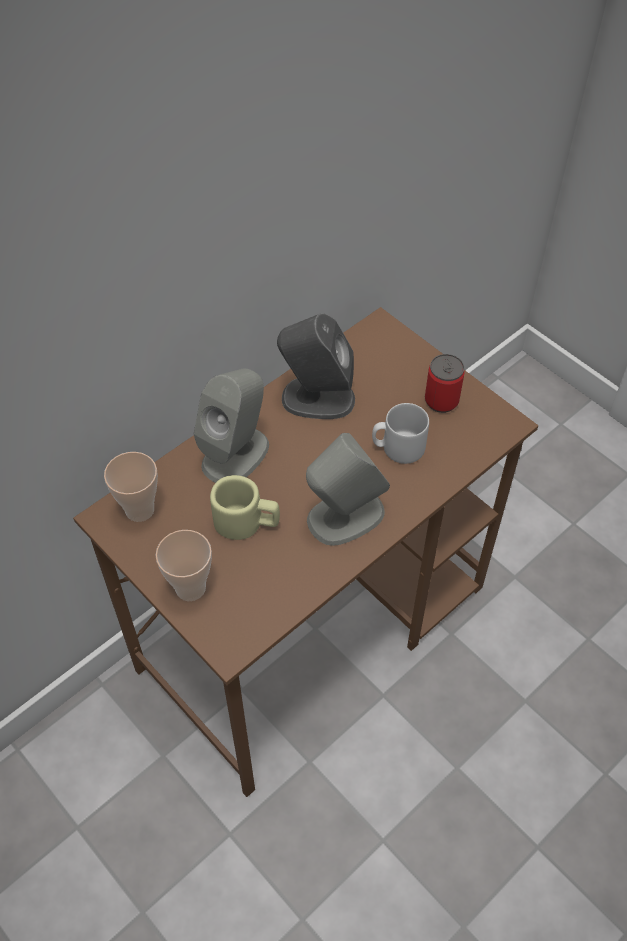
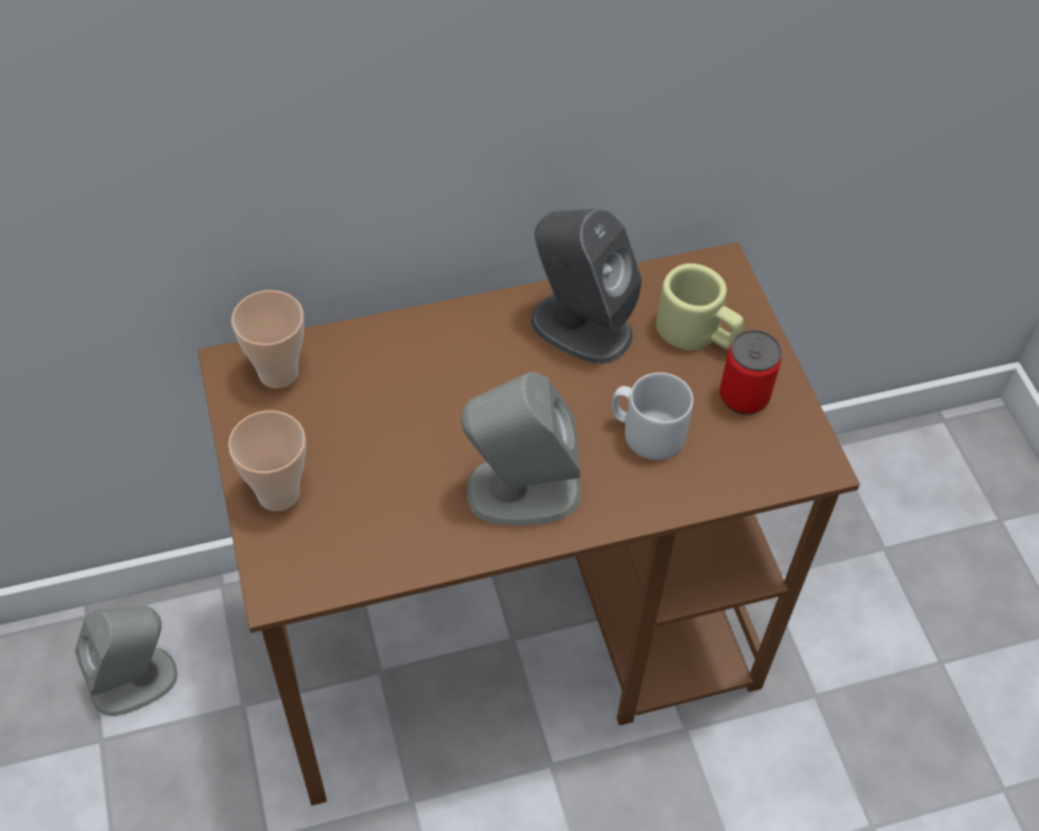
camera: 25 degrees right, 0 degrees up
grey speaker [194,368,269,483] -> grey speaker moved to [75,606,178,716]
beige mug [210,475,280,540] -> beige mug moved to [656,263,744,351]

